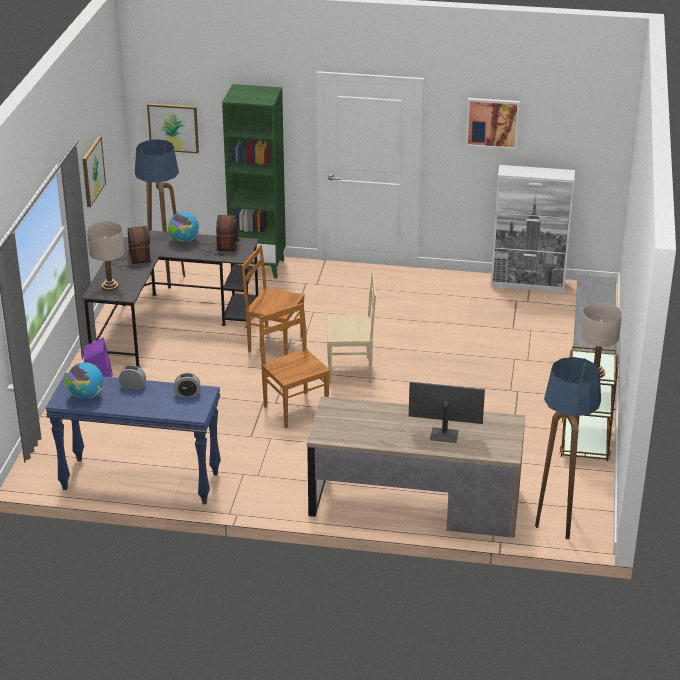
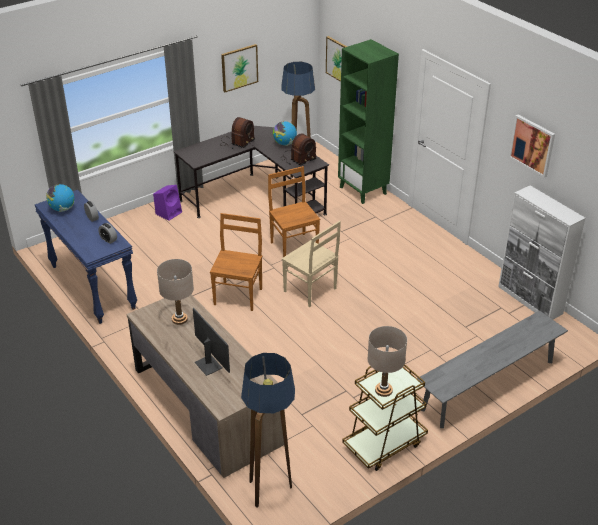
camera: 45 degrees right, 5 degrees up
beige table lamp [87,221,124,291] -> beige table lamp moved to [157,259,194,325]

